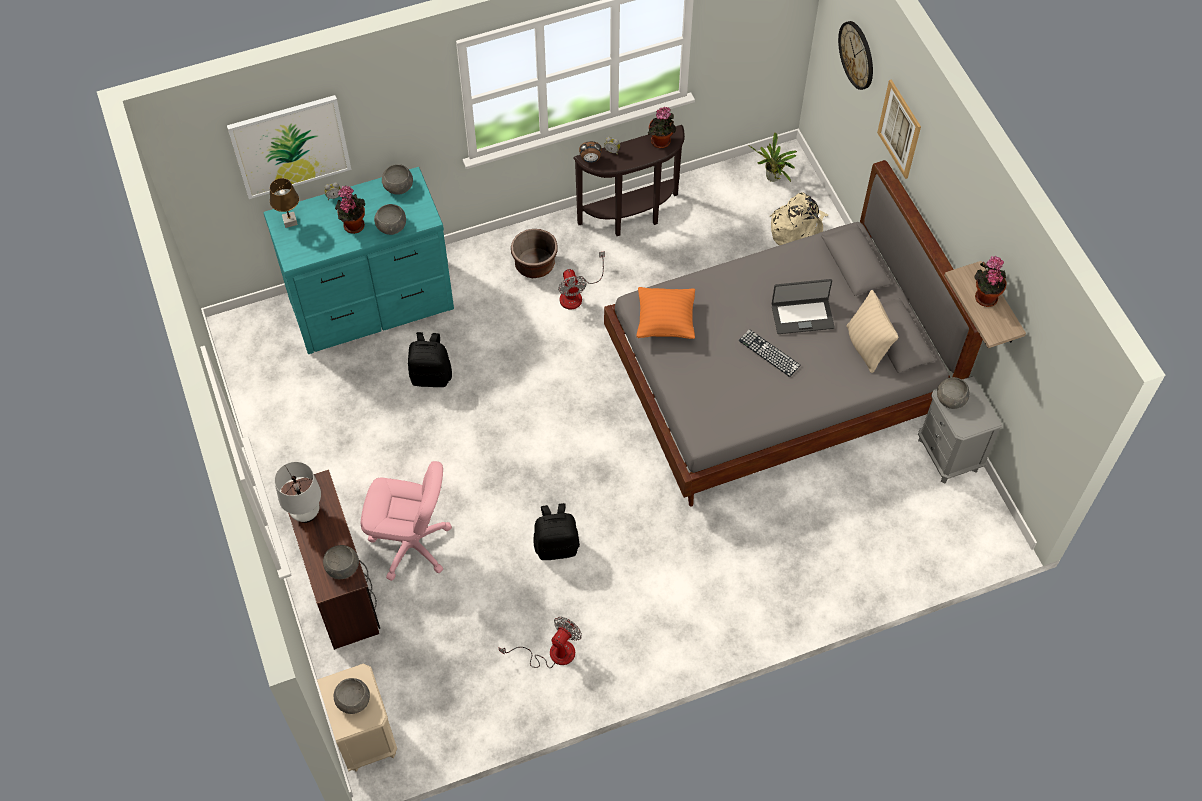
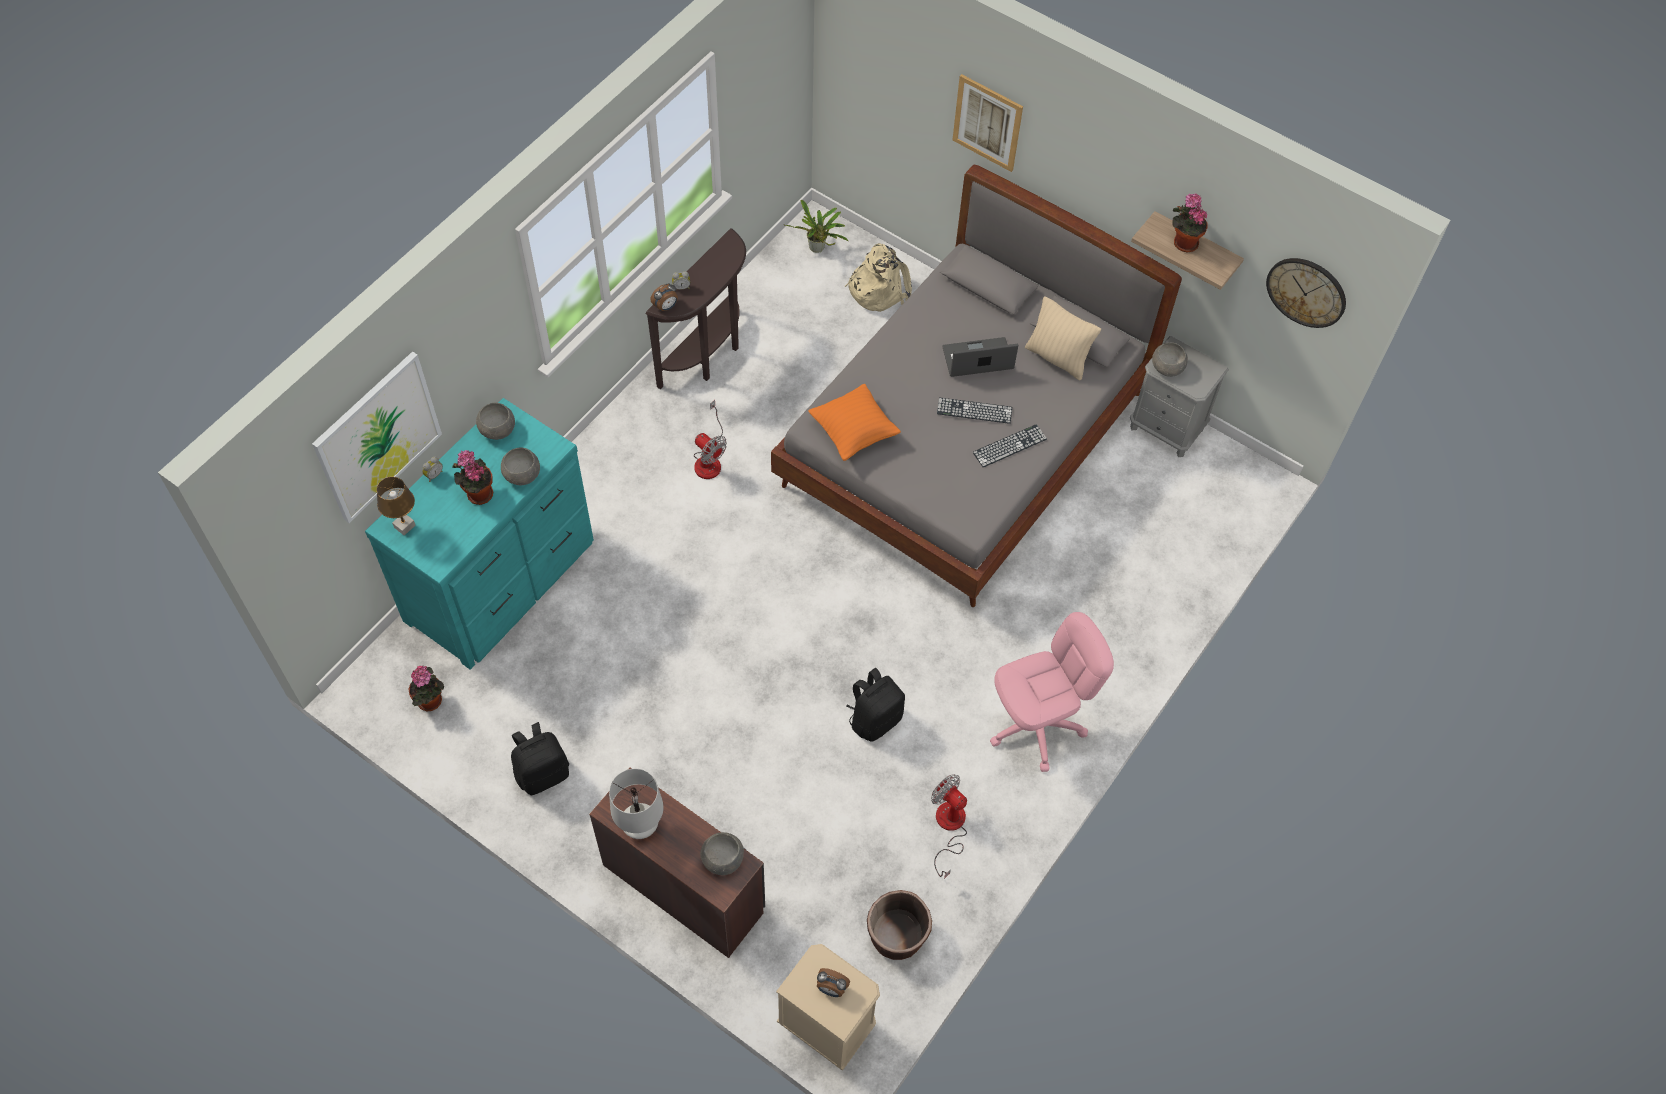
camera: 35 degrees left, 0 degrees up
grey bowl [334,678,370,714] -> alarm clock [817,968,850,997]
pink office chair [361,461,452,581] -> pink office chair moved to [990,612,1114,772]
black backpack [408,332,452,387] -> black backpack moved to [511,722,569,795]
fan [499,617,582,668] -> fan turned 45 degrees counterclockwise [931,774,967,879]
brown planter [511,229,558,278] -> brown planter moved to [867,890,932,960]
potted plant [648,107,676,148] -> potted plant moved to [409,666,444,712]
laptop [772,279,835,334] -> laptop turned 150 degrees counterclockwise [942,337,1018,377]
wall clock [838,21,873,90] -> wall clock moved to [1266,258,1346,328]
none -> keyboard [973,424,1047,467]

